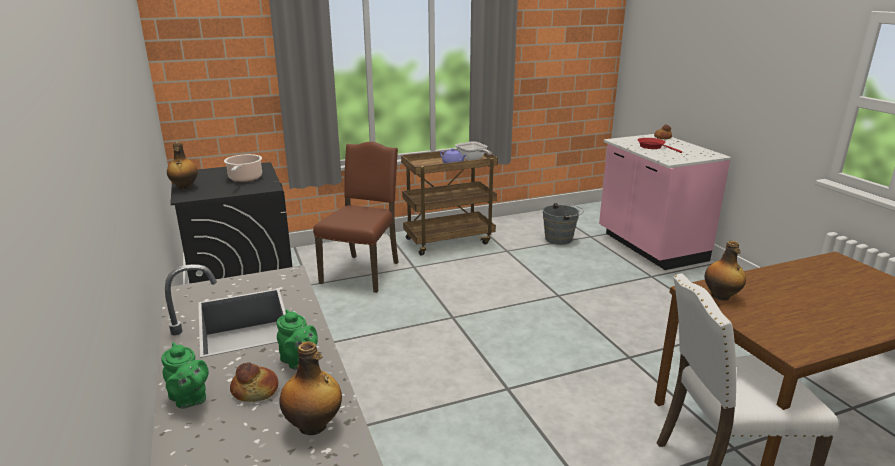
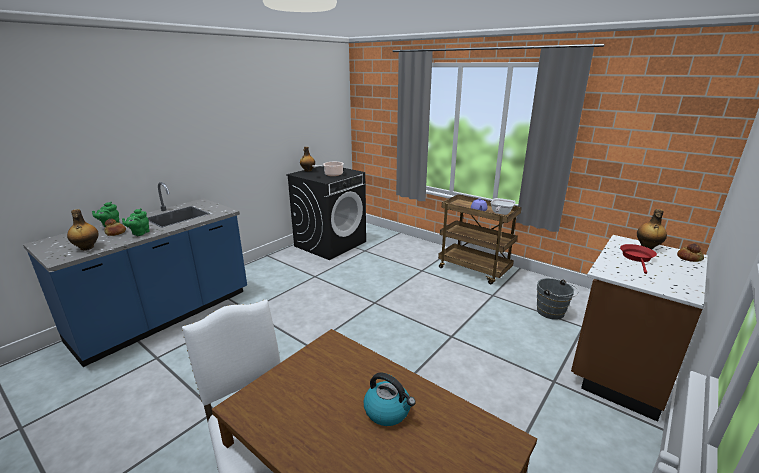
camera: 60 degrees right, 0 degrees up
brown chair [313,141,398,293] -> none
pink counter [599,134,732,270] -> brown counter [571,235,708,422]
bottle [705,241,746,301] -> bottle moved to [637,209,667,249]
none -> kettle [364,373,416,426]

